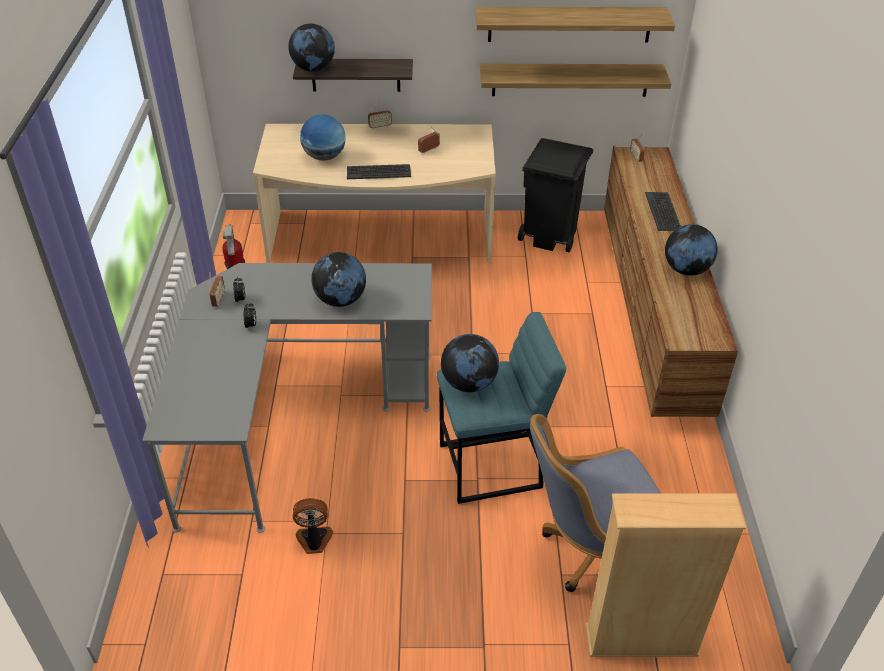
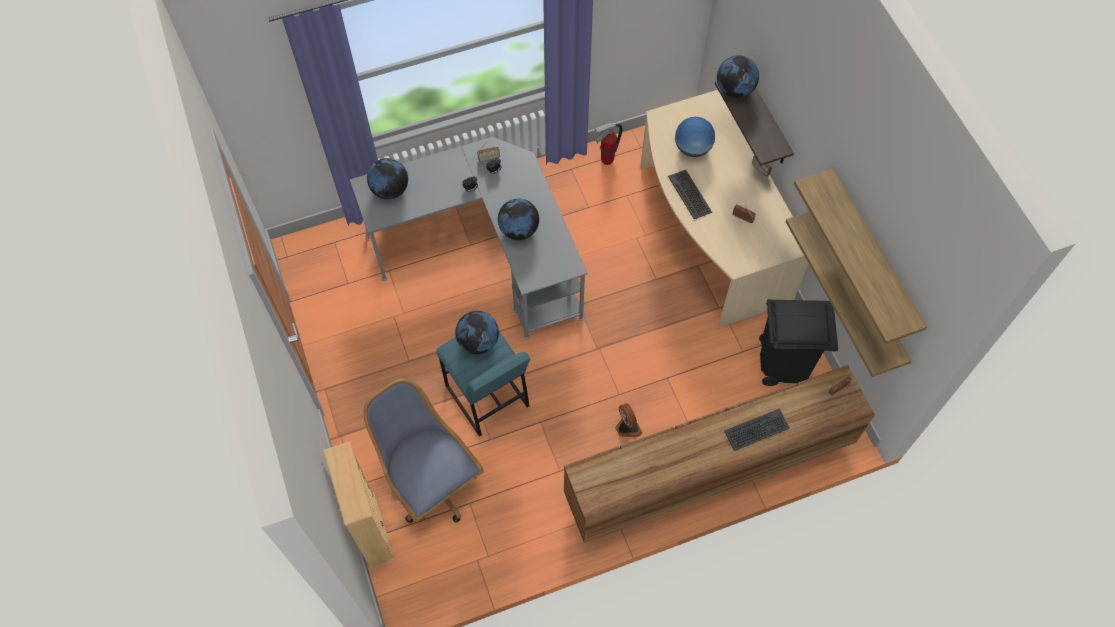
camera: 70 degrees right, 20 degrees up
fan [293,498,333,554] -> fan moved to [615,403,642,437]
globe [665,224,718,276] -> globe moved to [367,158,408,199]

